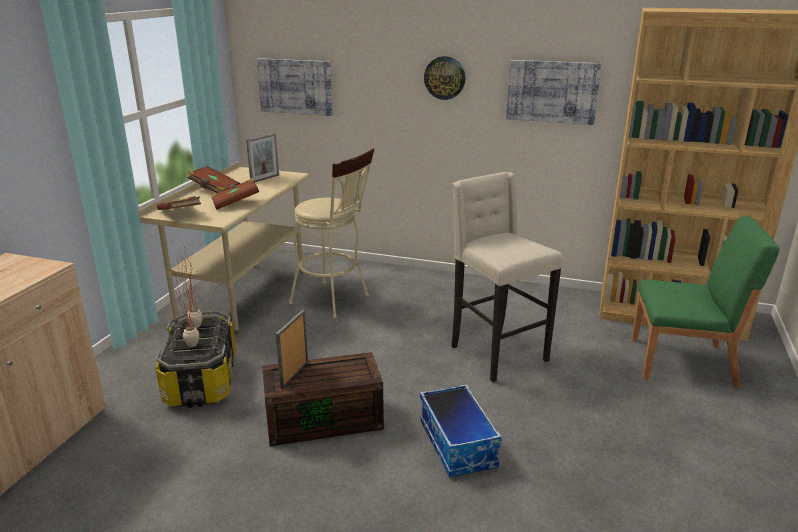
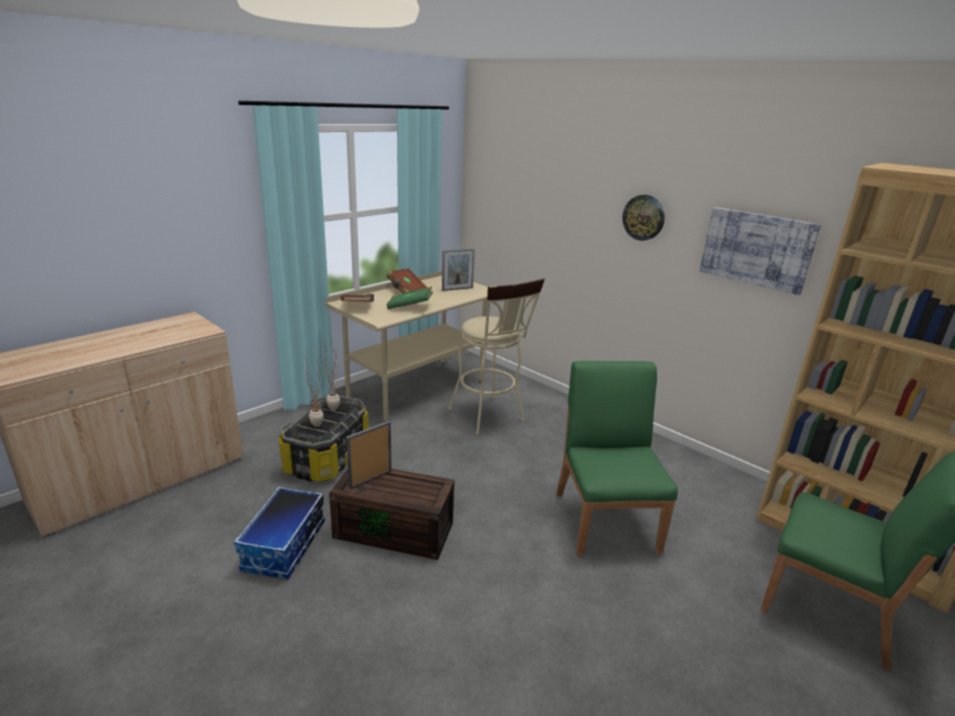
camera: 25 degrees right, 0 degrees up
brown book [211,178,259,210] -> green book [387,287,433,309]
picture [257,58,332,116] -> none
storage box [420,384,502,477] -> storage box moved to [234,487,325,580]
beige stool [451,172,563,382] -> green chair [556,361,678,556]

